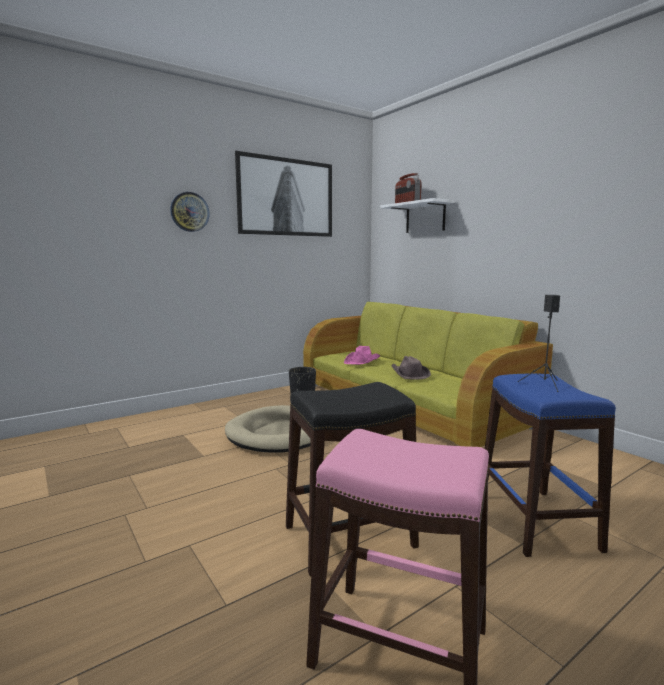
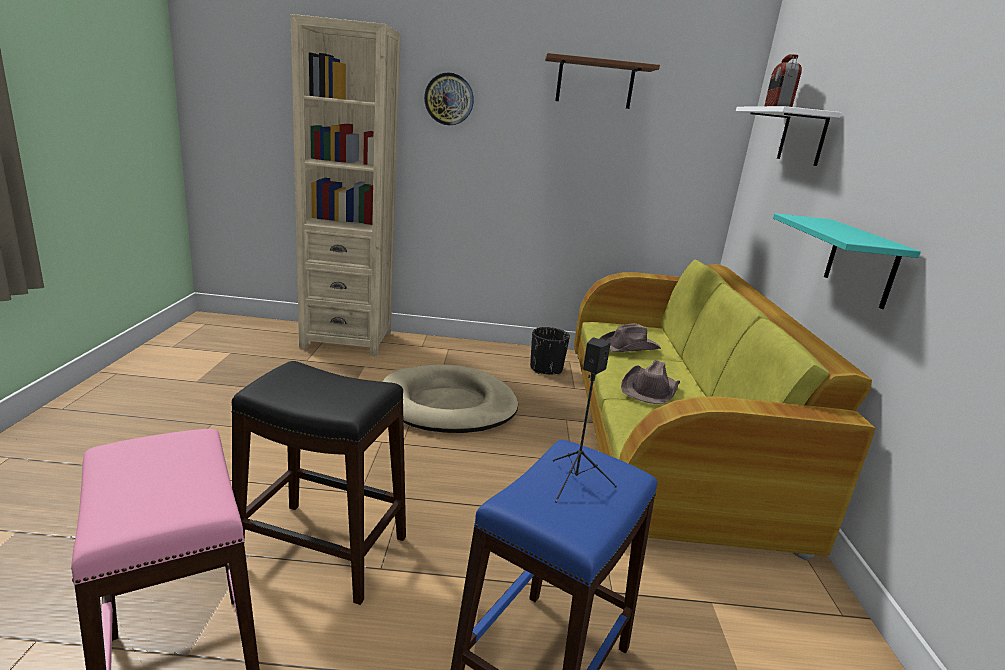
camera: 35 degrees right, 10 degrees up
picture [235,151,332,237] -> brown shelf [545,53,660,109]
pink hat [344,346,380,365] -> brown hat [599,323,661,352]
none -> beige bookcase [290,14,401,356]
none -> turquoise shelf [773,213,921,309]

